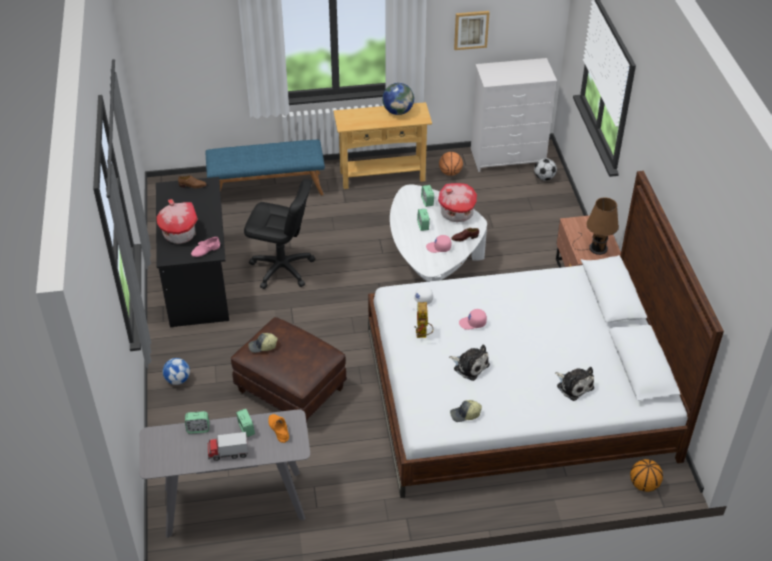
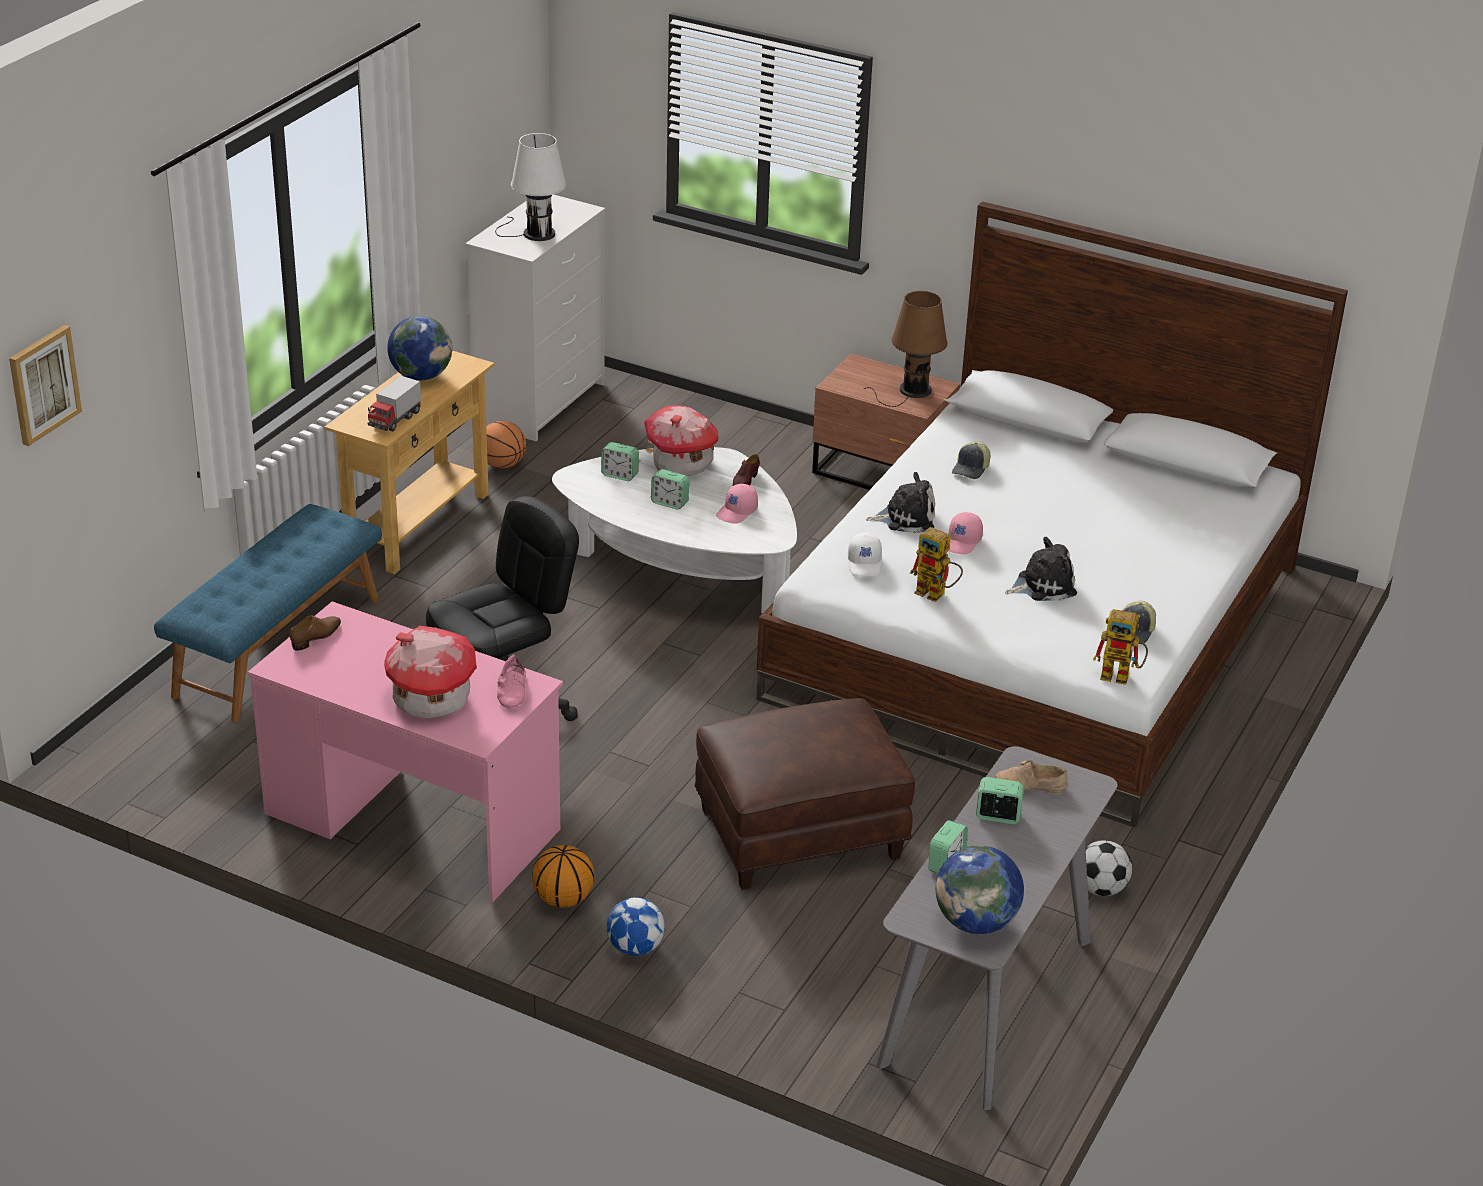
camera: 55 degrees left, 10 degrees down
black desk [156,177,229,327] -> pink desk [248,601,563,903]
toy truck [208,432,248,461] -> toy truck moved to [368,376,421,431]
cap [248,333,278,353] -> cap moved to [952,441,990,479]
orange shoe [268,414,289,443] -> beige shoe [995,760,1068,795]
picture [454,11,490,50] -> picture moved to [9,325,82,446]
football [534,158,557,180] -> football moved to [1086,840,1132,896]
plush toy [555,367,594,401] -> plush toy moved to [866,472,935,533]
basketball [630,459,663,492] -> basketball moved to [532,845,594,908]
none -> white table lamp [495,133,566,241]
none -> globe [936,845,1024,934]
none -> toy robot [1093,609,1148,685]

